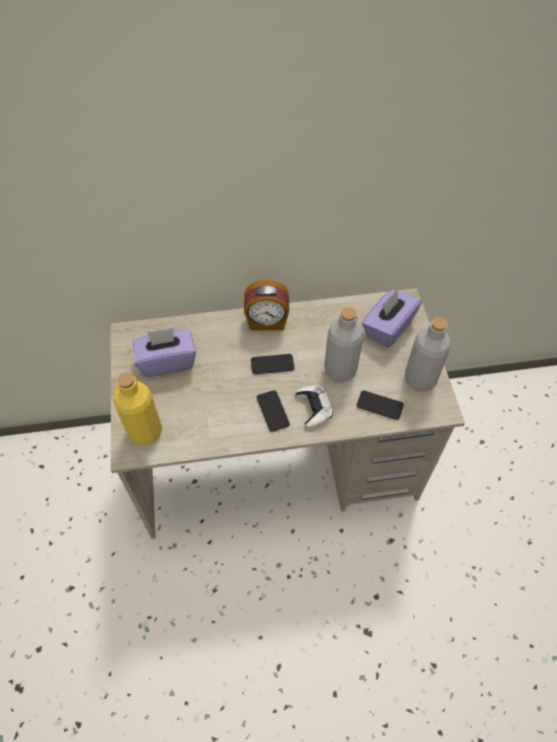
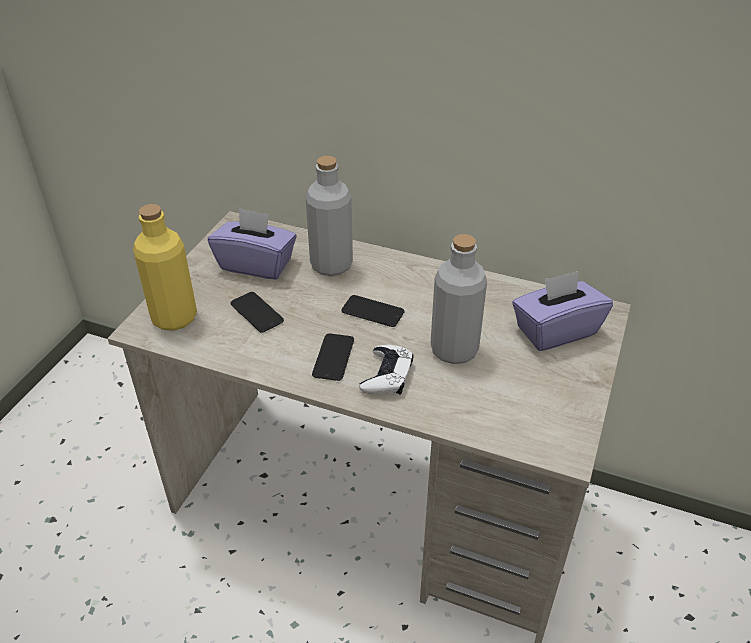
camera: 30 degrees right, 15 degrees down
alarm clock [244,280,289,330] -> none
phone [357,391,404,420] -> phone moved to [230,292,284,333]
grey bottle [404,317,451,392] -> grey bottle moved to [305,156,353,276]

